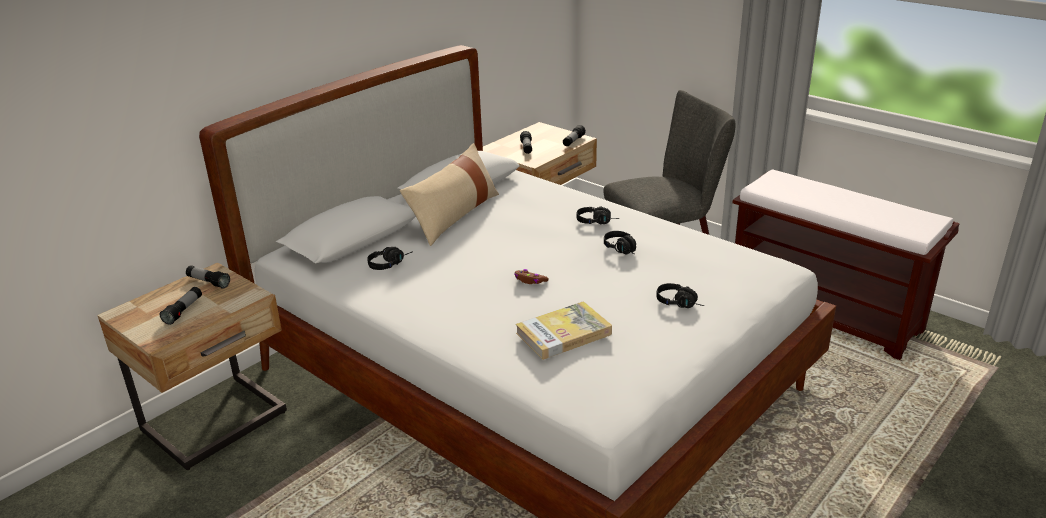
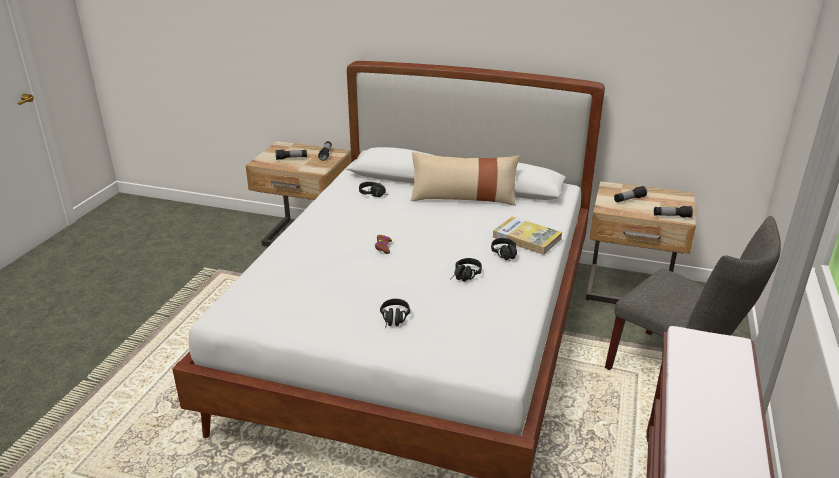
camera: 65 degrees right, 0 degrees up
book [516,301,612,360] -> book moved to [493,217,562,255]

